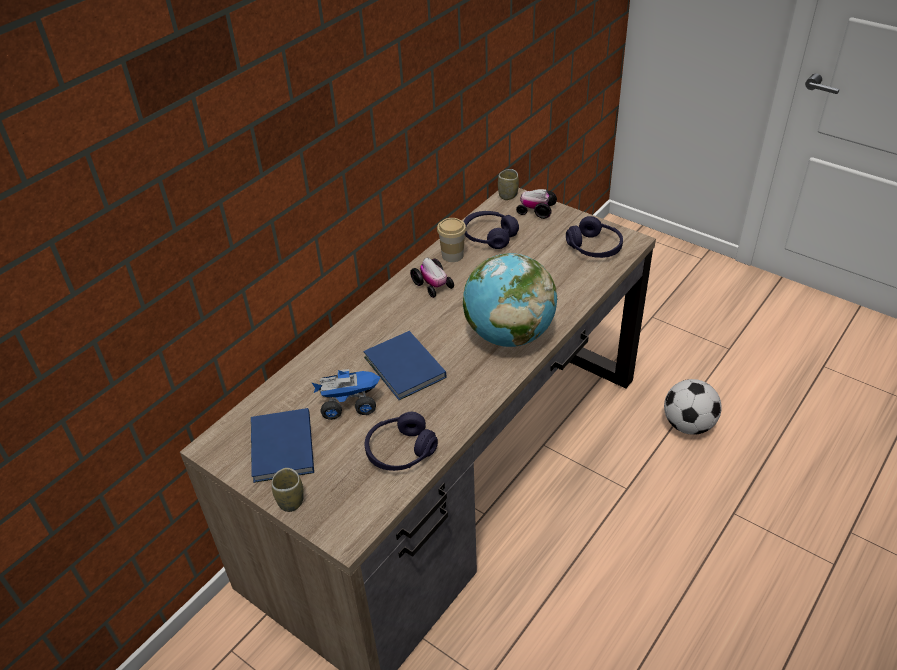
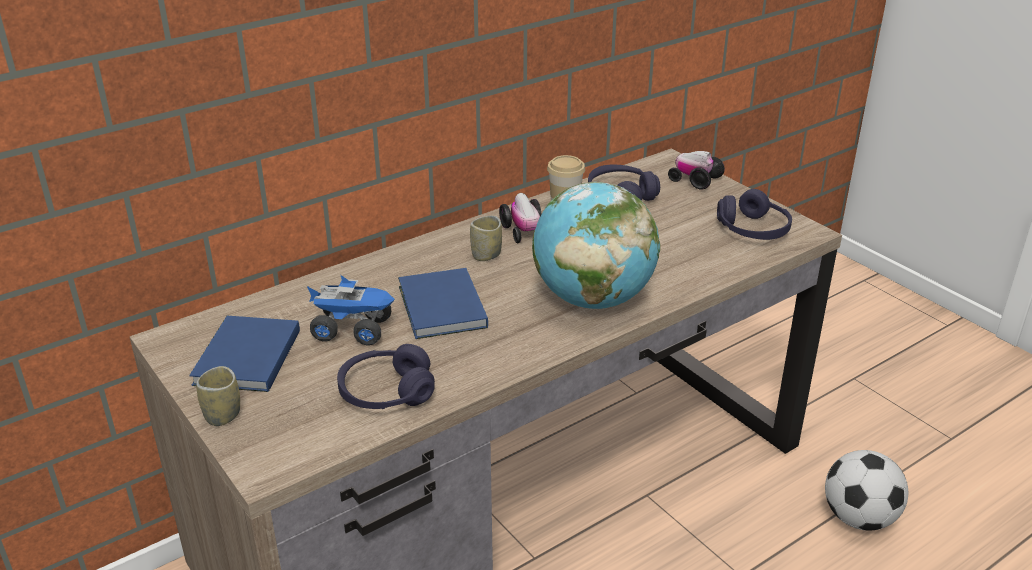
camera: 15 degrees right, 10 degrees down
cup [498,169,519,200] -> cup moved to [470,216,502,261]

